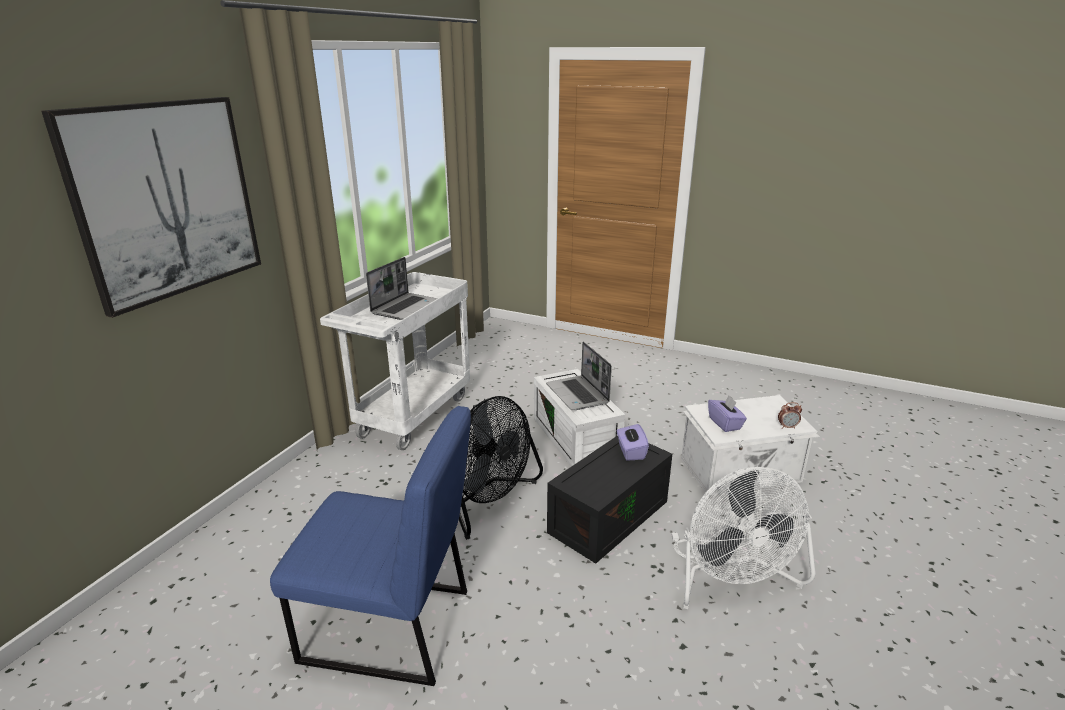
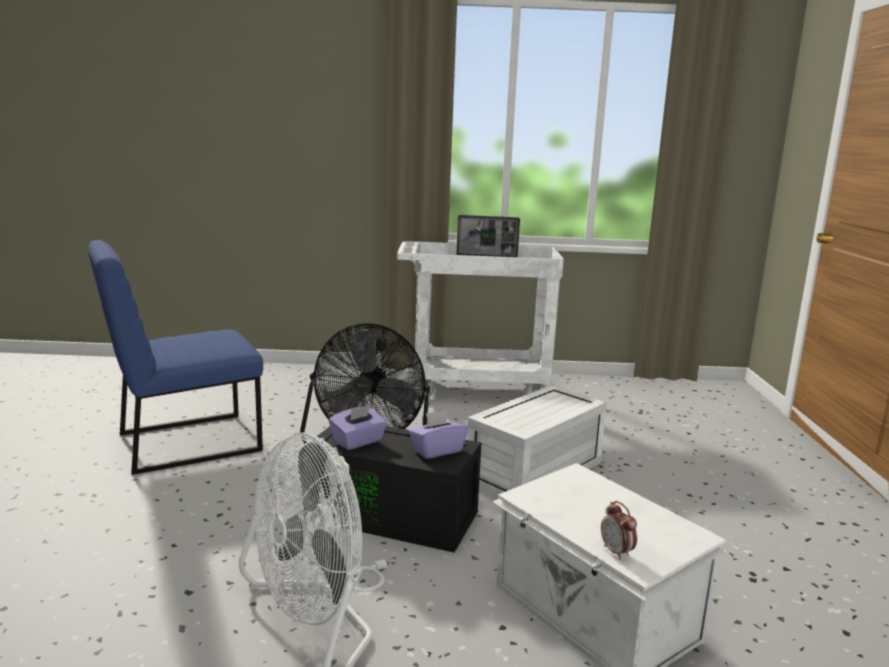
camera: 65 degrees right, 10 degrees down
picture [41,97,261,318] -> none
blue chair [270,406,471,686] -> blue chair turned 75 degrees clockwise [88,240,263,475]
laptop [546,342,612,410] -> none
purple tissue box [708,395,747,432] -> purple tissue box moved to [329,405,387,450]

